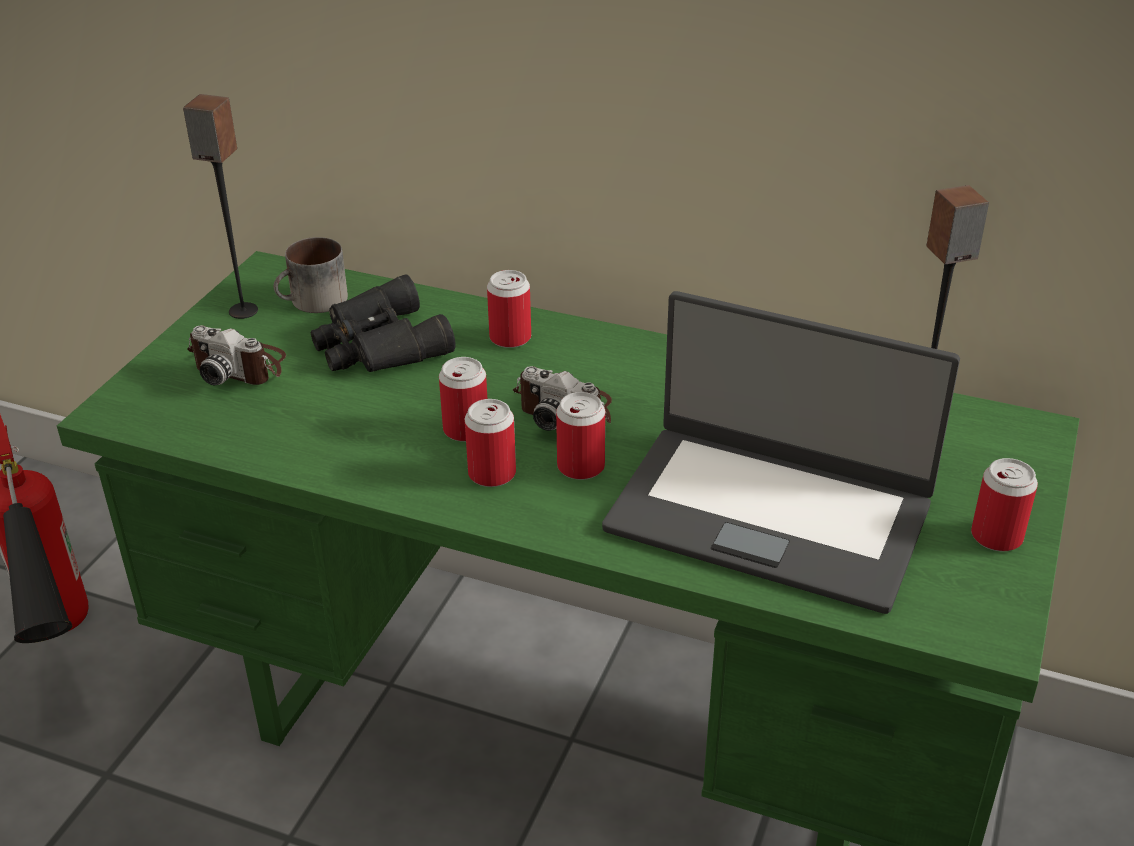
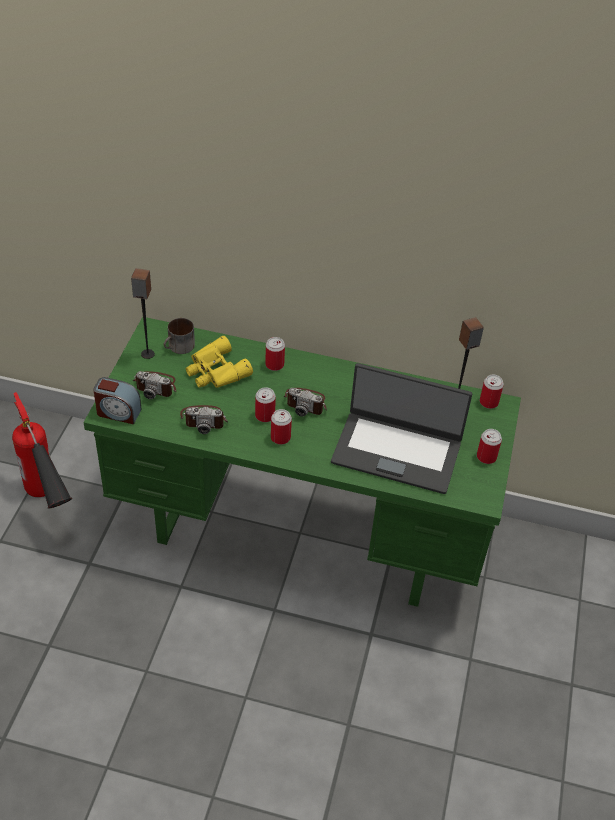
camera: 10 degrees left, 10 degrees up
black binoculars [310,274,455,372] -> yellow binoculars [186,336,253,388]
can [556,392,605,480] -> can moved to [480,375,504,409]
none -> alarm clock [93,377,141,424]
none -> camera [180,405,228,434]

